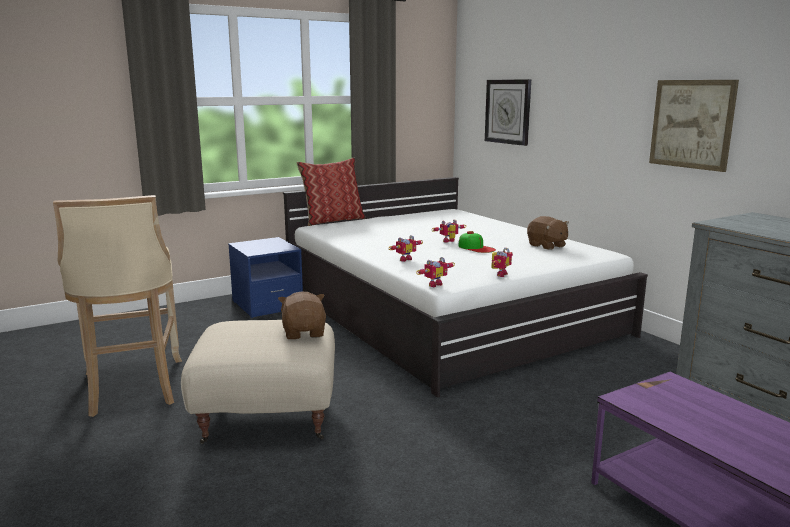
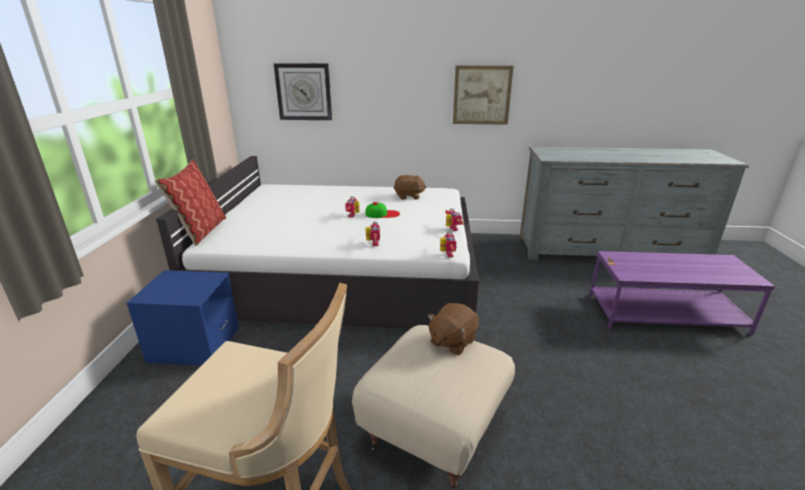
camera: 55 degrees left, 10 degrees up
brown plush toy [278,291,326,339] -> brown plush toy turned 75 degrees counterclockwise [427,303,479,355]

